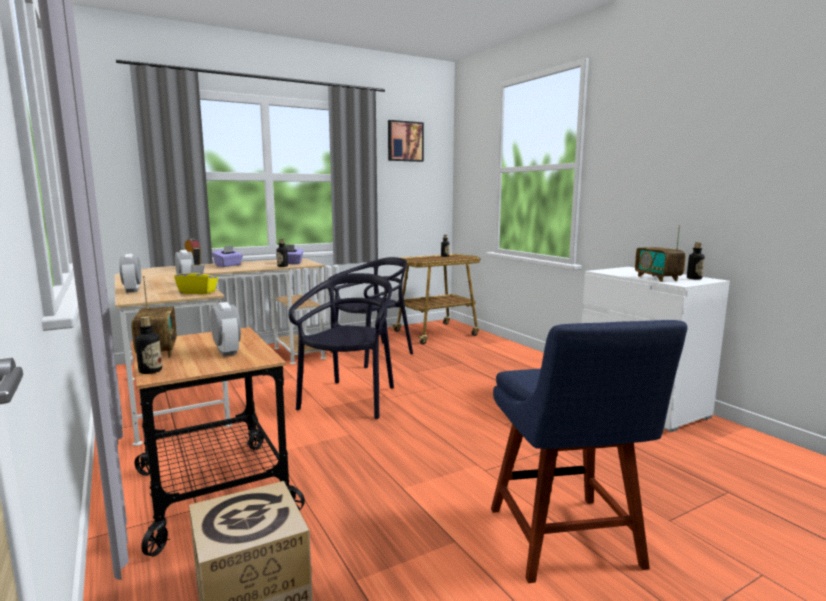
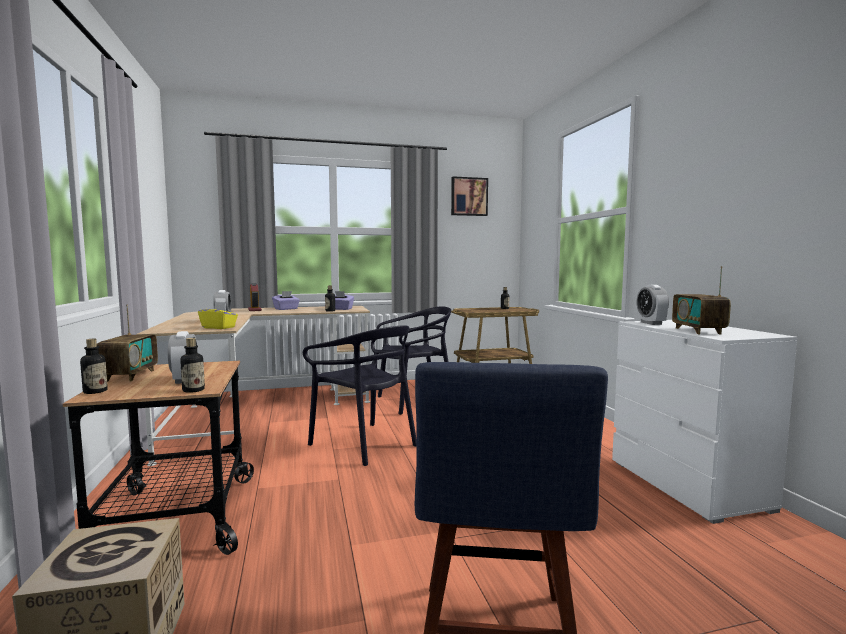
camera: 15 degrees right, 5 degrees down
alarm clock [119,254,142,293] -> alarm clock moved to [637,285,669,325]
black chair [288,273,394,419] -> black chair turned 105 degrees clockwise [303,325,417,466]
bottle [687,242,705,279] -> bottle moved to [180,338,205,393]

